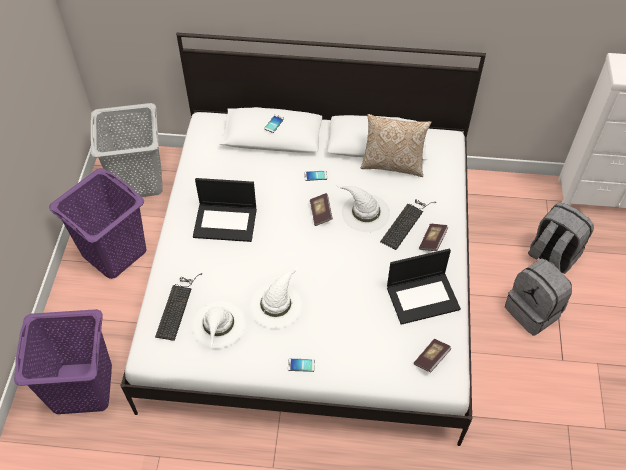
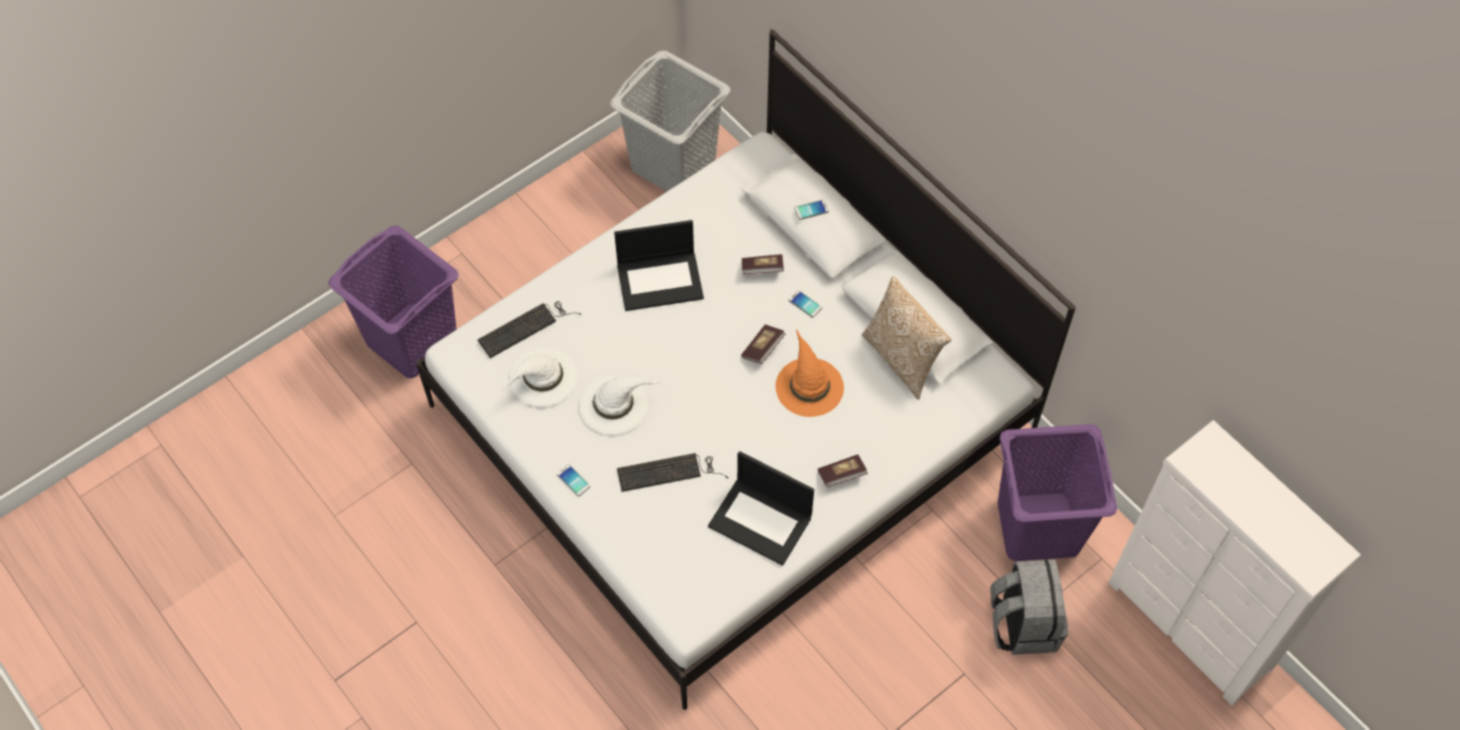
camera: 45 degrees right, 5 degrees up
purple laundry basket [49,168,146,279] -> purple laundry basket moved to [998,424,1117,561]
laptop [193,178,257,242] -> laptop turned 60 degrees counterclockwise [614,220,704,311]
white hat [336,185,390,232] -> orange hat [776,330,844,417]
keyboard [380,199,436,250] -> keyboard moved to [617,453,728,492]
book [414,339,452,373] -> book moved to [742,254,784,274]
grey backpack [505,258,572,335] -> none

